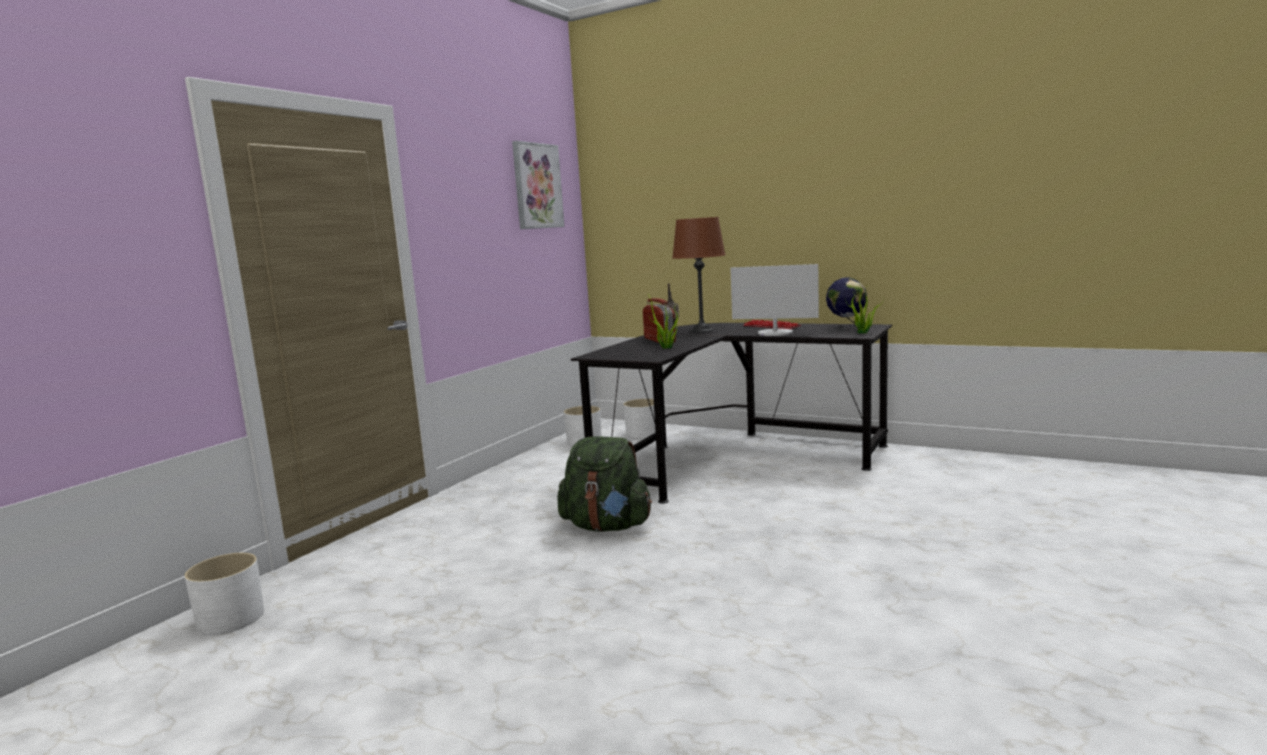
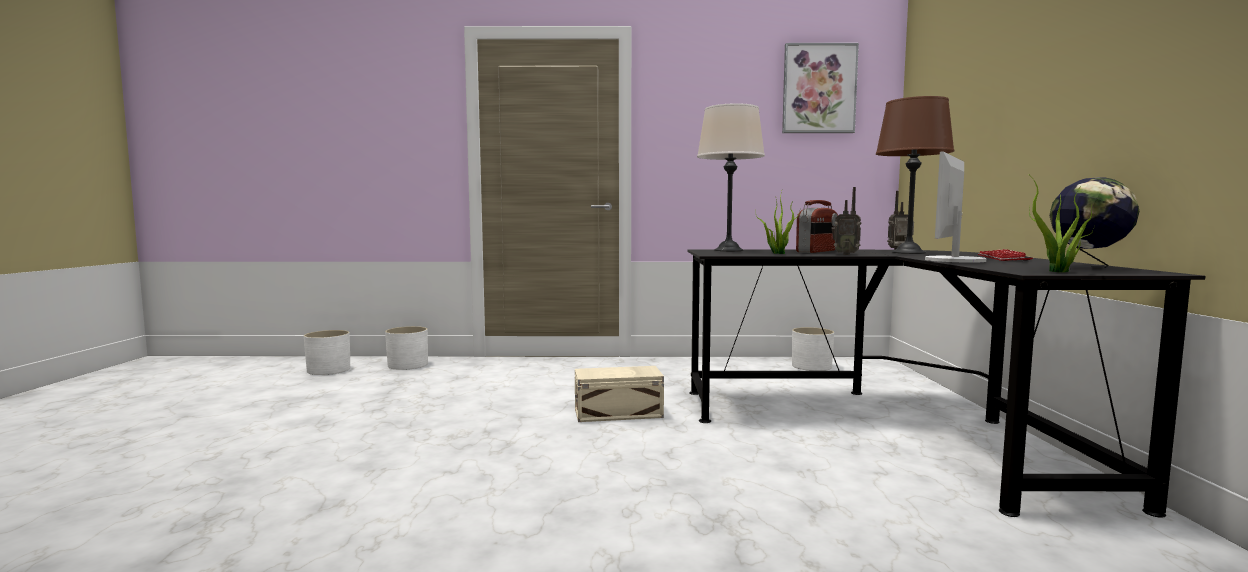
camera: 60 degrees right, 5 degrees down
green backpack [557,436,652,531] -> beige storage box [575,366,664,422]
white planter [624,399,656,439] -> white planter moved to [304,330,350,375]
monitor [730,264,819,336] -> monitor turned 45 degrees clockwise [925,151,986,263]
none -> beige table lamp [697,103,765,251]
none -> radio [831,187,861,255]

